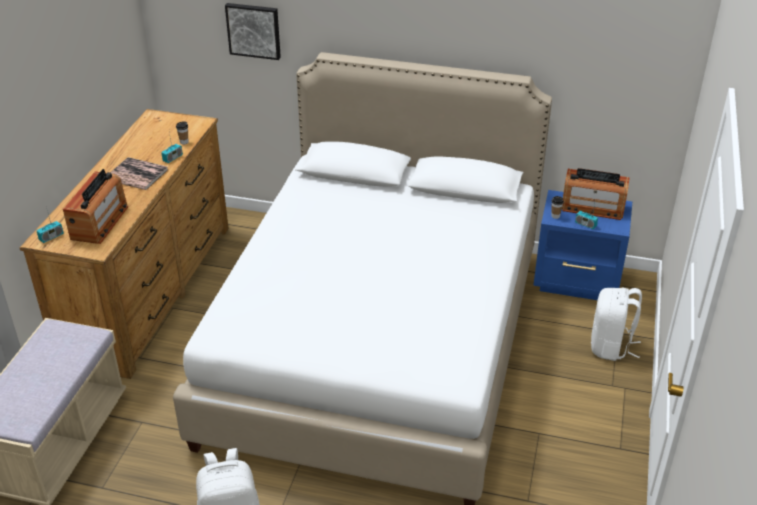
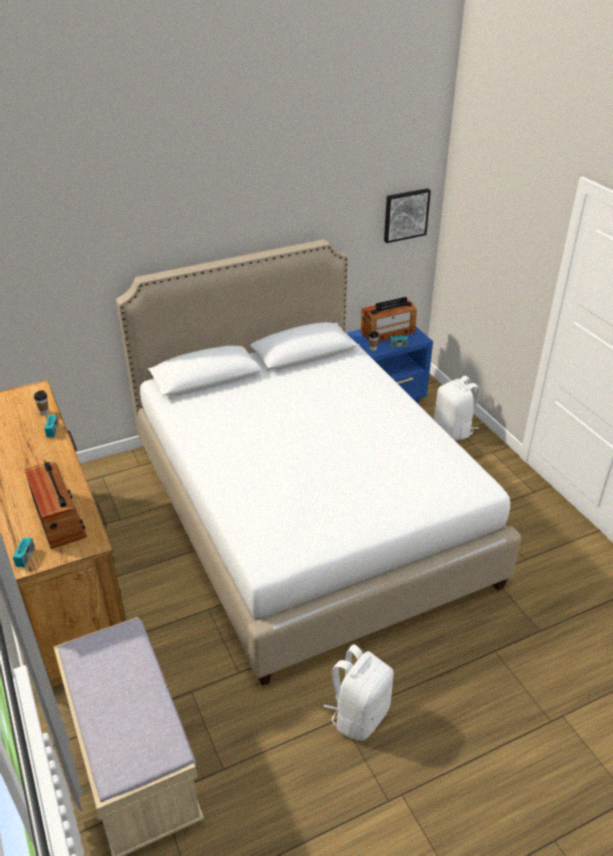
camera: 40 degrees left, 0 degrees up
book [110,157,168,190] -> none
picture [225,3,281,60] -> picture moved to [384,188,431,243]

